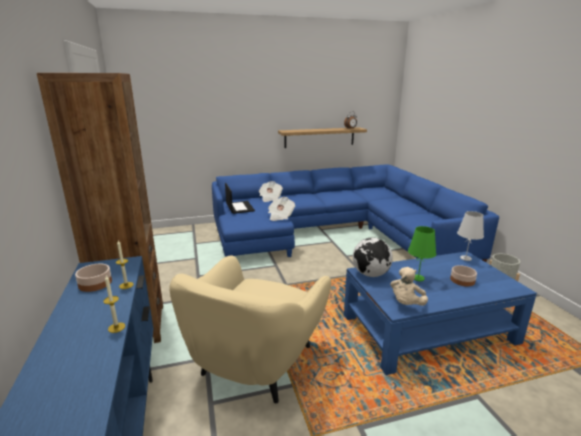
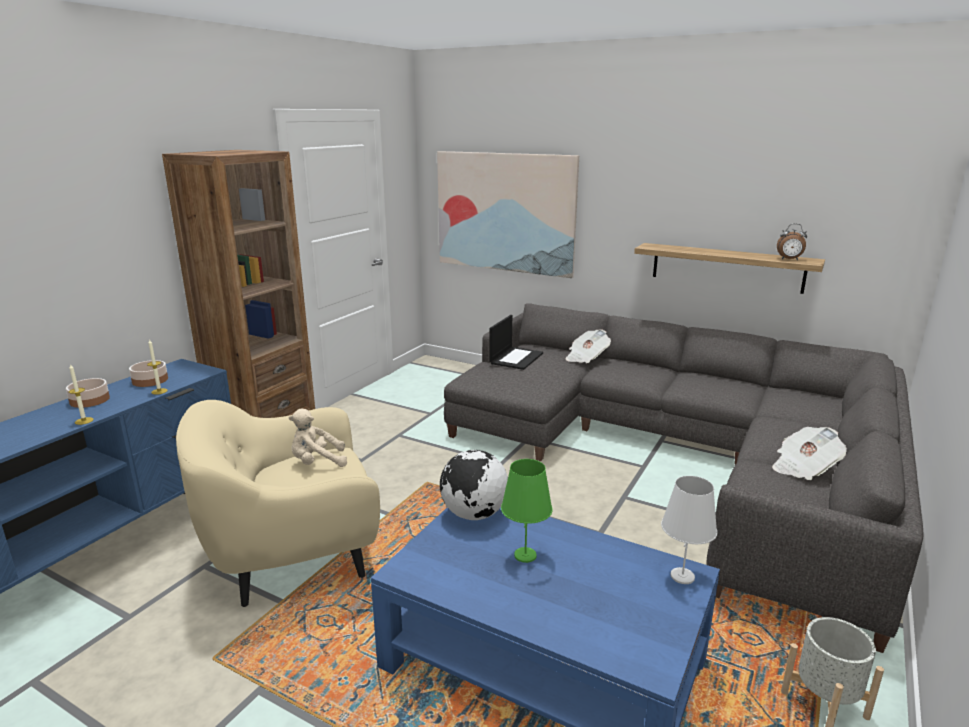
camera: 45 degrees right, 0 degrees up
blue sofa [212,164,499,262] -> grey sofa [444,303,923,653]
newspaper [268,197,295,221] -> newspaper moved to [772,427,847,480]
beige plush toy [390,267,428,306] -> beige plush toy moved to [288,409,347,467]
bowl [450,265,477,286] -> bowl moved to [66,378,110,408]
none -> picture [437,151,579,278]

